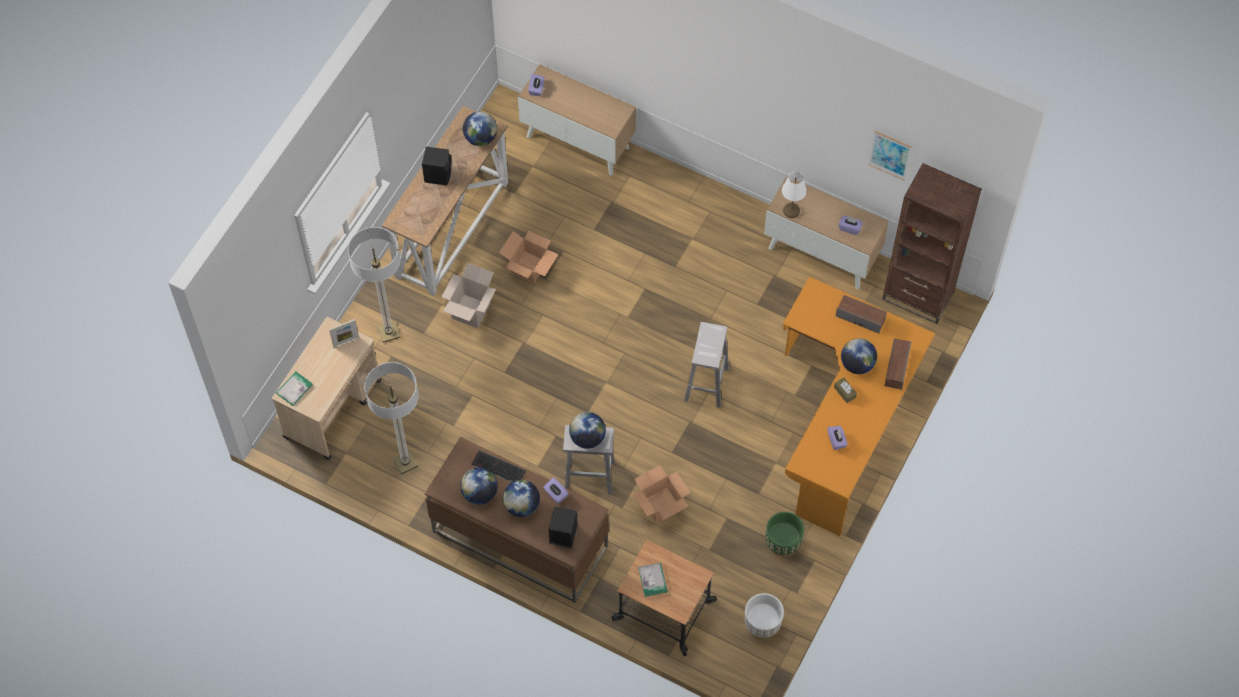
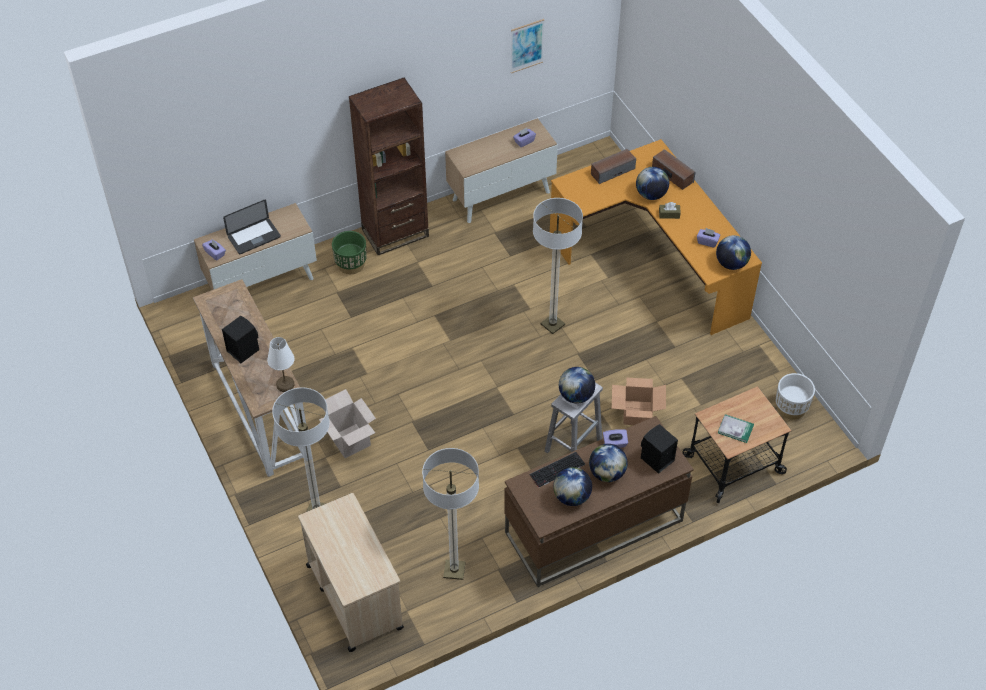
camera: 55 degrees left, 10 degrees down
book [276,372,312,406] -> none
picture frame [329,319,359,349] -> none
globe [463,112,497,146] -> globe moved to [716,235,751,270]
cardboard box [499,231,559,284] -> none
white stool [684,322,729,408] -> floor lamp [533,198,583,334]
green planter [766,512,804,557] -> green planter moved to [332,231,367,274]
white table lamp [782,171,807,218] -> white table lamp moved to [267,337,295,392]
brown bookcase [882,163,982,324] -> brown bookcase moved to [349,78,429,255]
none -> laptop [223,200,281,254]

